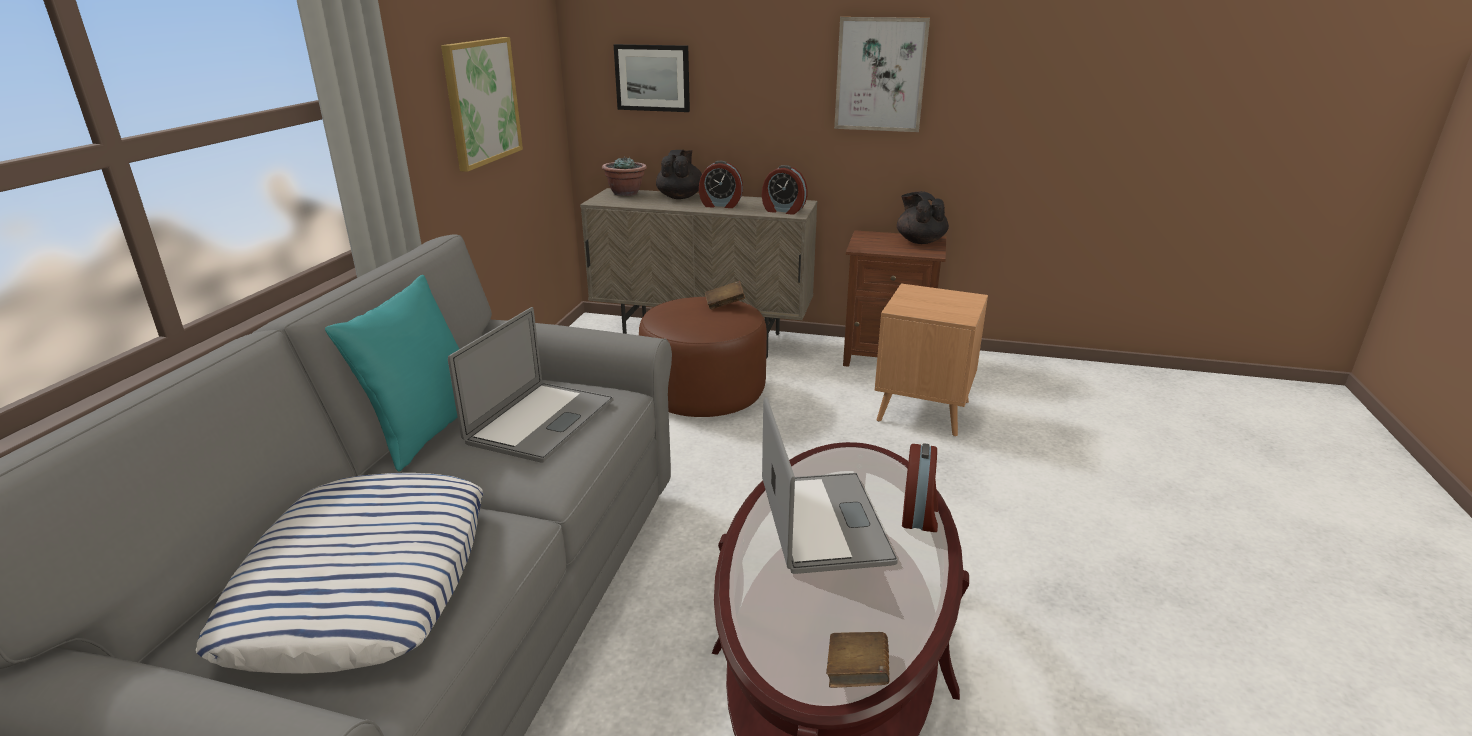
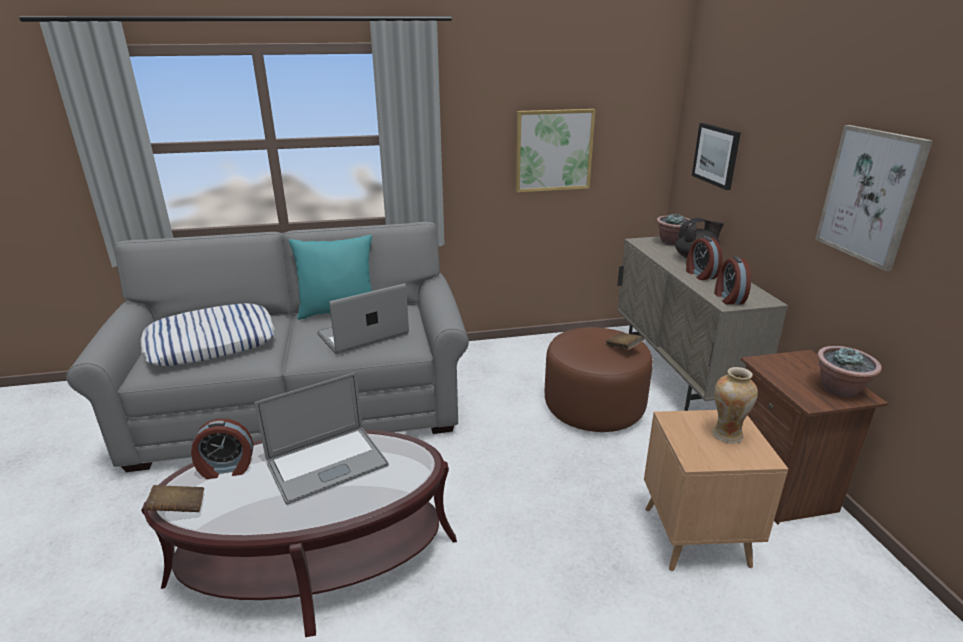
camera: 65 degrees right, 0 degrees up
laptop [448,307,613,462] -> laptop turned 150 degrees clockwise [317,284,409,354]
black teapot [897,191,949,244] -> potted plant [817,346,882,397]
alarm clock [902,443,938,532] -> alarm clock moved to [191,419,254,479]
none -> vase [712,367,758,443]

